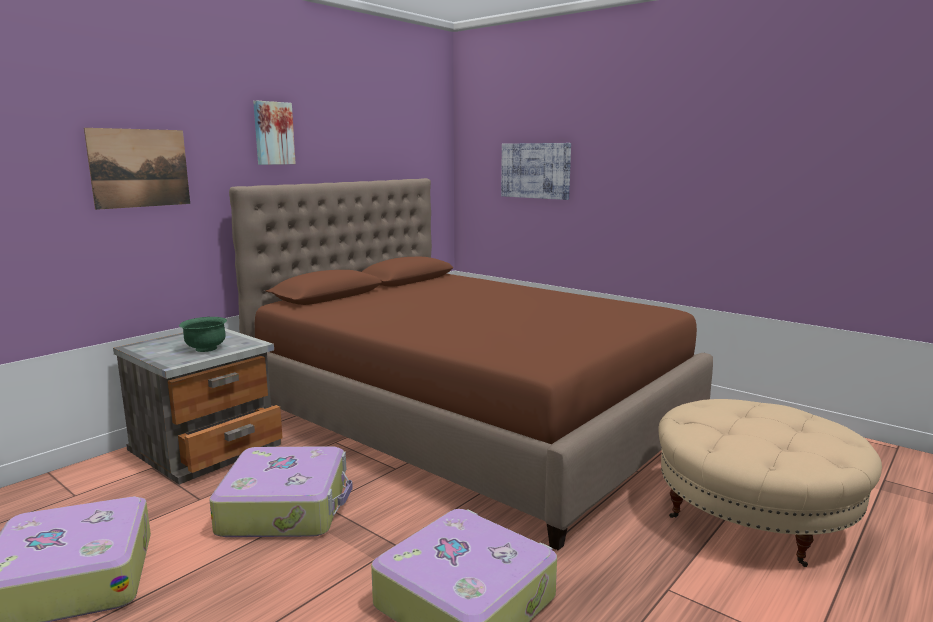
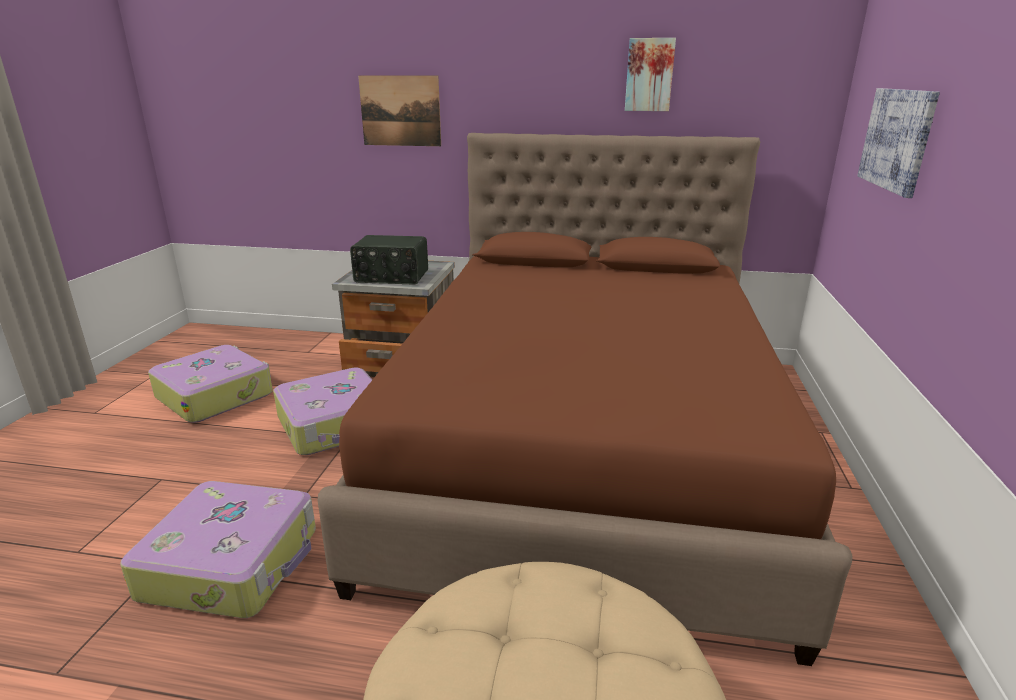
camera: 60 degrees right, 10 degrees up
green bowl [179,317,227,352] -> radio [350,235,428,285]
picture [253,101,296,165] -> picture moved to [625,38,676,111]

